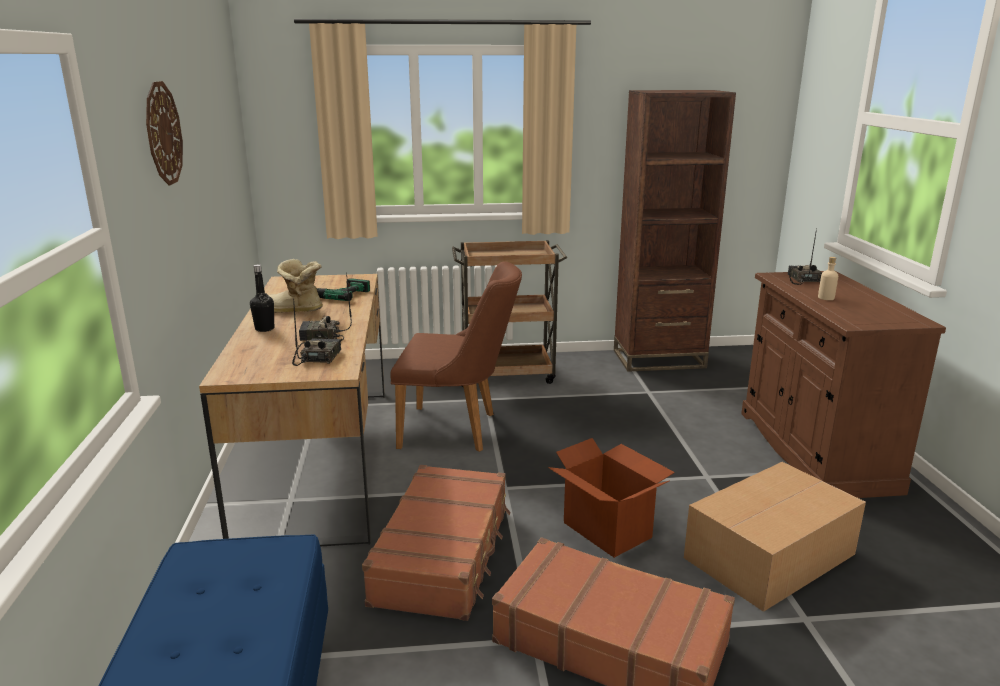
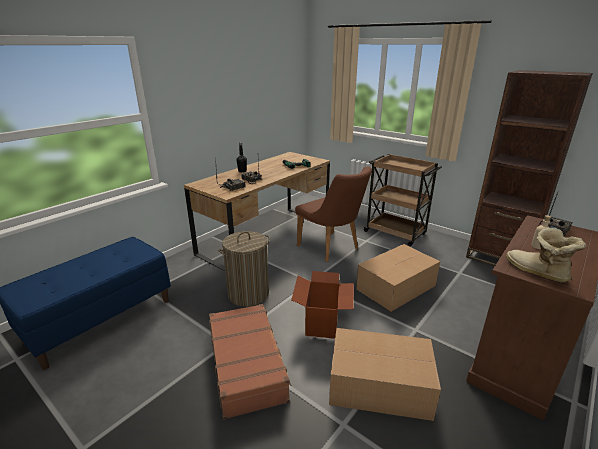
camera: 45 degrees right, 5 degrees up
wall clock [146,81,183,185] -> none
boot [269,259,323,313] -> boot moved to [506,228,587,283]
brown suitcase [362,465,511,621] -> laundry basket [218,231,270,306]
none -> cardboard box [356,244,440,312]

